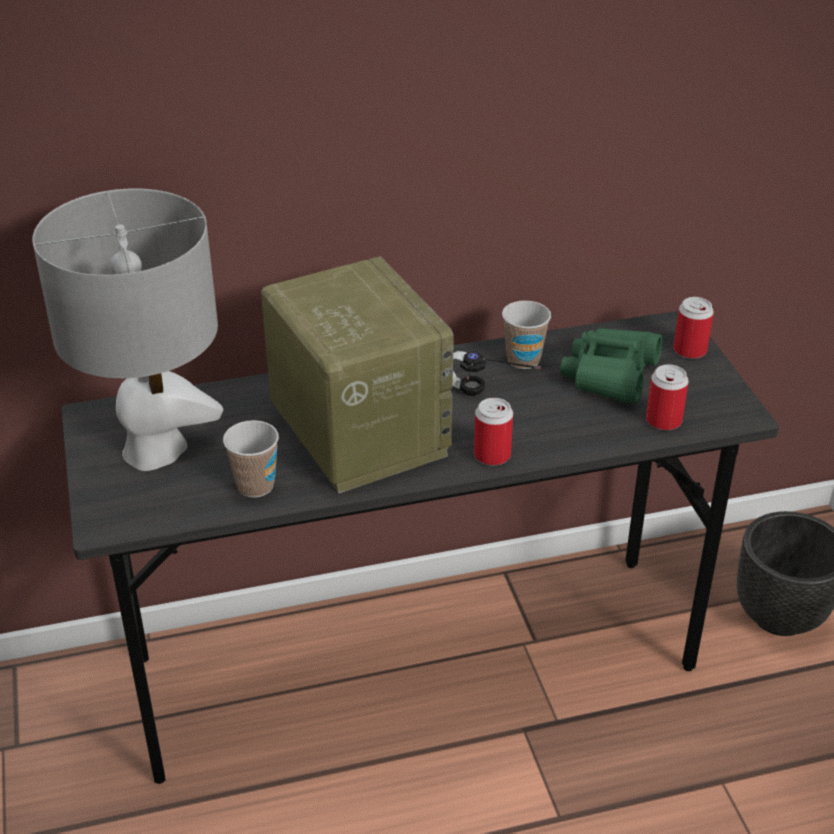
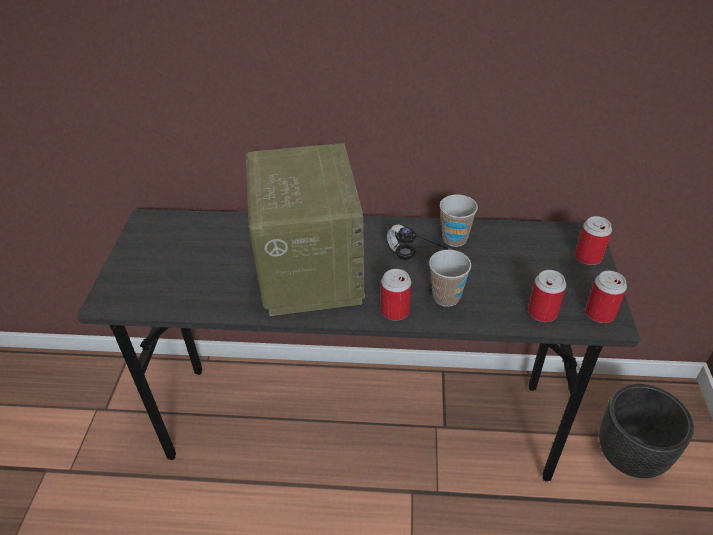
camera: 20 degrees right, 5 degrees up
grey table lamp [32,188,223,471] -> none
cup [223,420,279,498] -> cup moved to [429,250,471,307]
green binoculars [560,328,662,404] -> none
none -> can [586,271,627,323]

